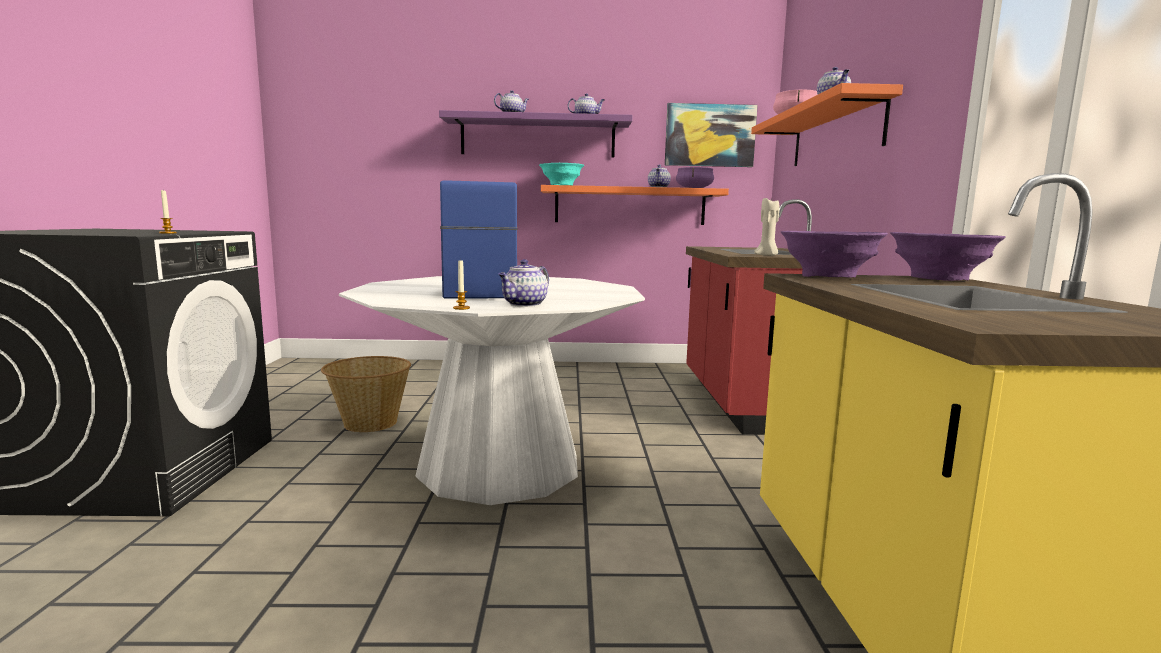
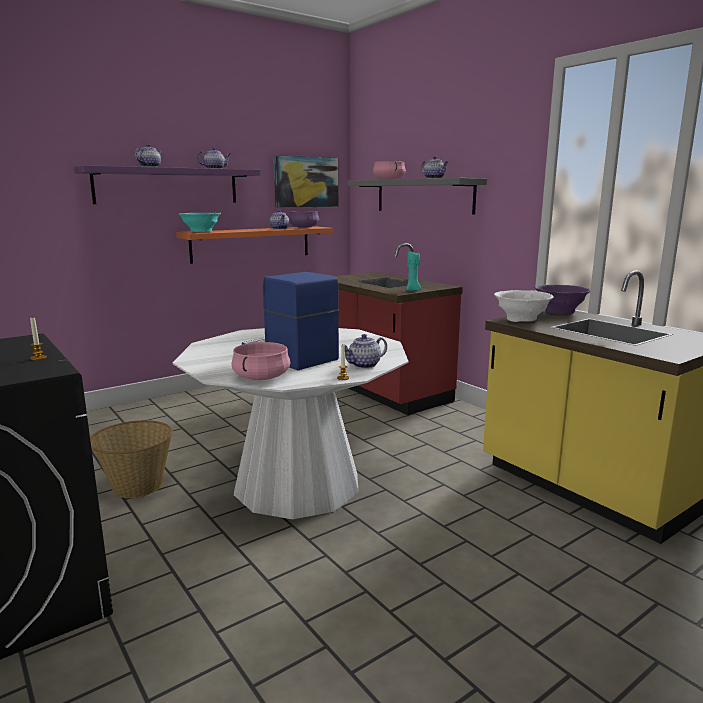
camera: 35 degrees left, 5 degrees up
teapot [498,259,549,307] -> teapot turned 60 degrees clockwise [345,334,387,368]
orange shelf [751,83,903,166] -> grey shelf [348,178,487,215]
beige candle [754,197,780,256] -> turquoise candle [406,252,421,291]
purple bowl [781,231,888,278] -> white bowl [494,290,554,322]
none -> pink cooking pot [232,342,291,380]

